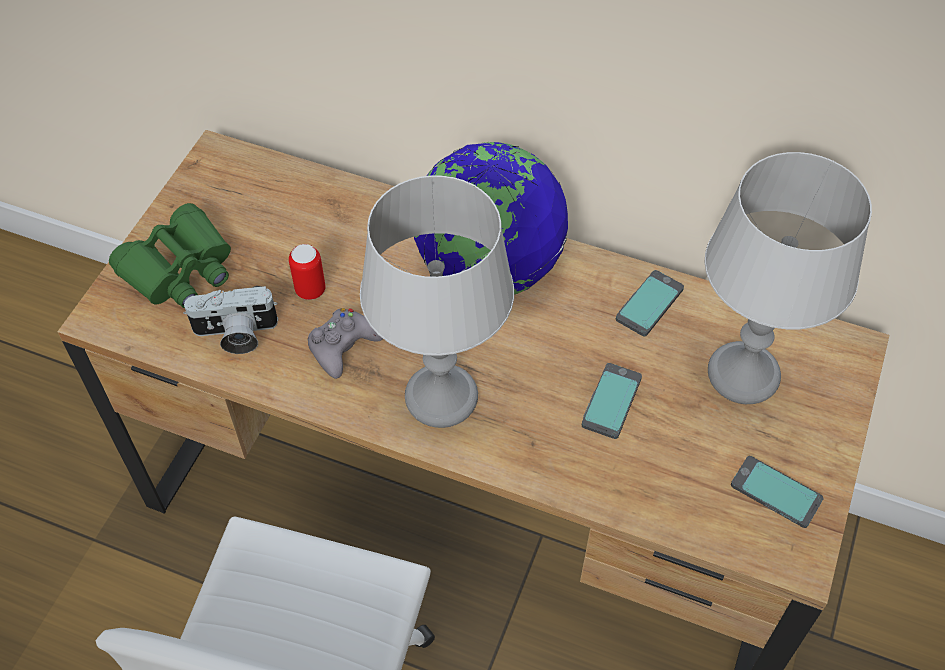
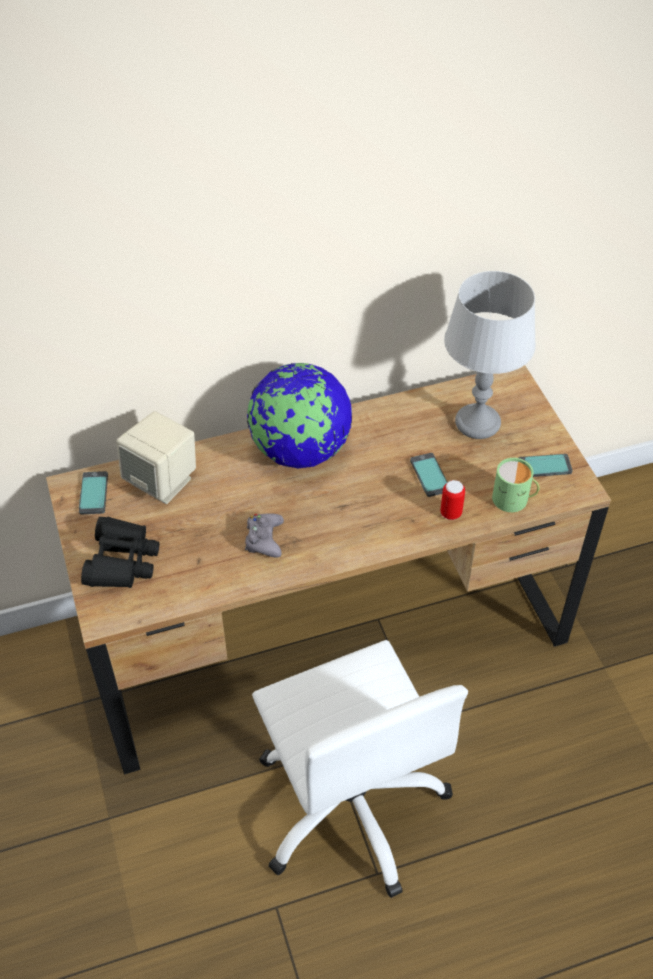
camera: 40 degrees left, 5 degrees down
green binoculars [109,203,231,308] -> black binoculars [81,517,159,588]
camera [183,286,278,354] -> none
can [289,244,326,300] -> can moved to [440,480,465,520]
grey table lamp [360,175,514,428] -> none
phone [616,270,684,337] -> phone moved to [79,471,108,515]
none -> beige speaker [116,411,196,504]
none -> green mug [492,458,540,512]

